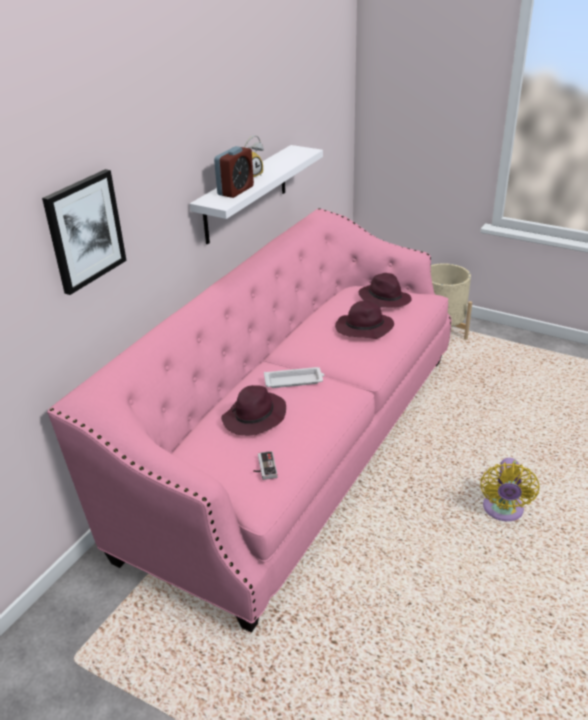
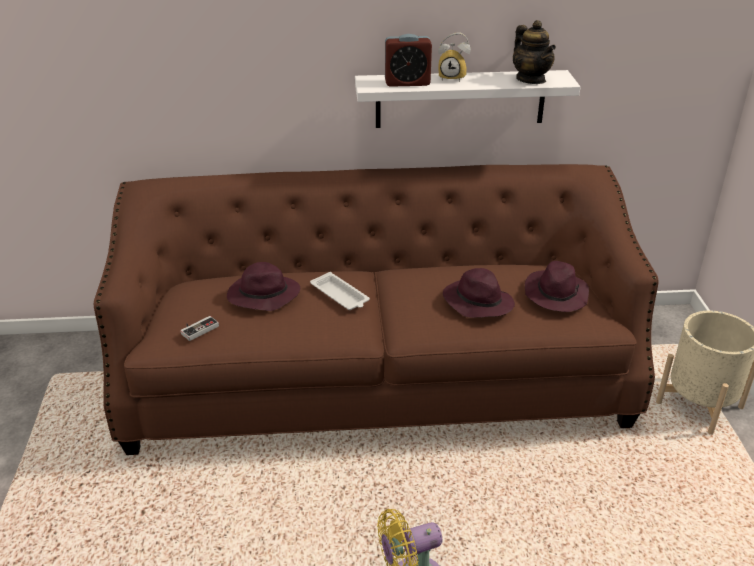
camera: 55 degrees right, 0 degrees up
picture [42,169,127,295] -> none
pink sofa [47,208,451,632] -> brown sofa [94,164,659,455]
none -> teapot [513,20,556,84]

